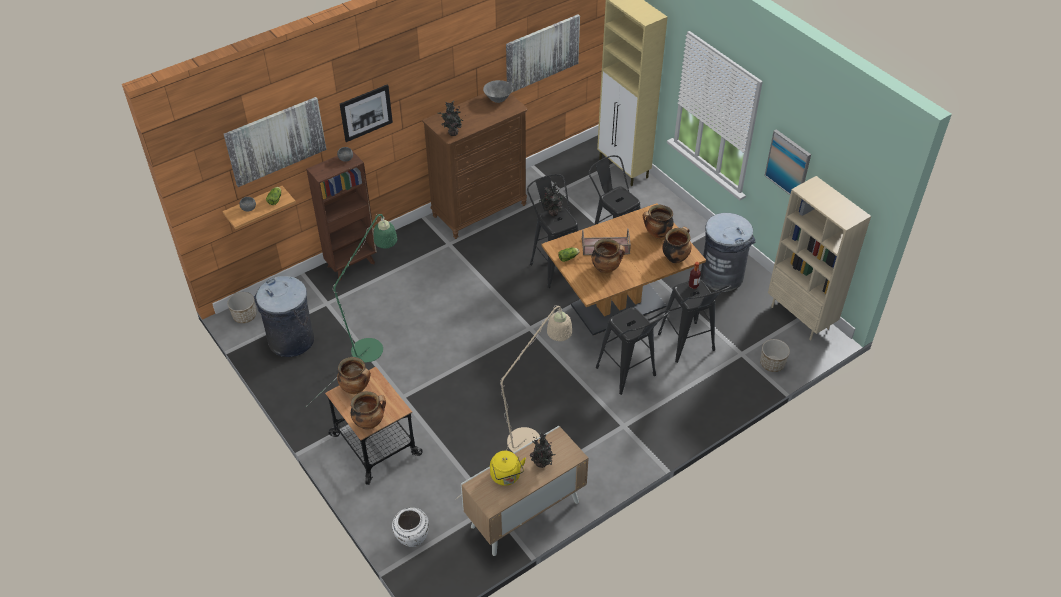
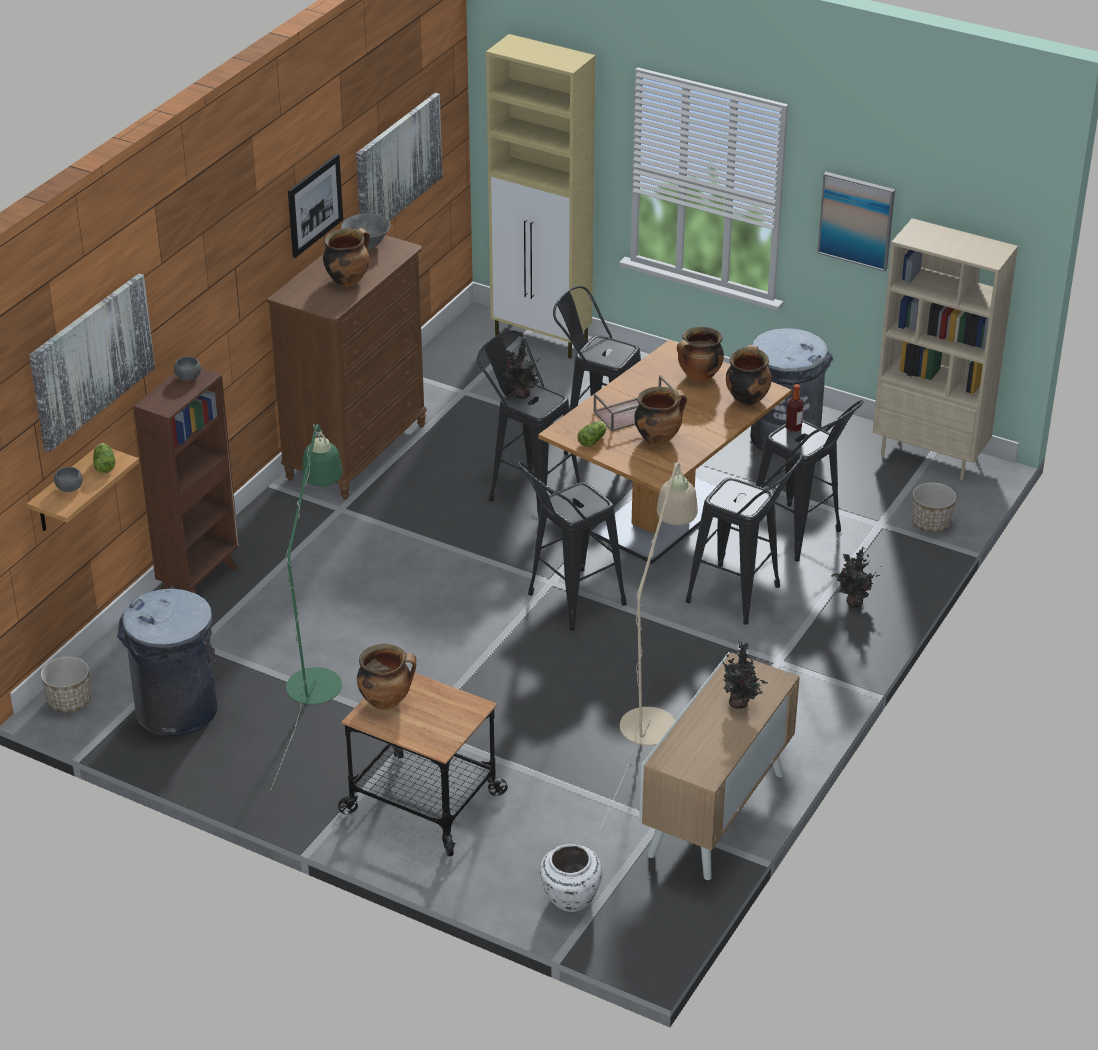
camera: 25 degrees left, 10 degrees down
picture [340,84,393,142] -> picture moved to [288,154,343,258]
cooking pot [351,391,386,430] -> cooking pot moved to [323,228,370,287]
potted plant [438,100,466,136] -> potted plant moved to [831,547,880,607]
yellow kettle [490,451,526,486] -> none
none -> black stool [517,461,627,630]

